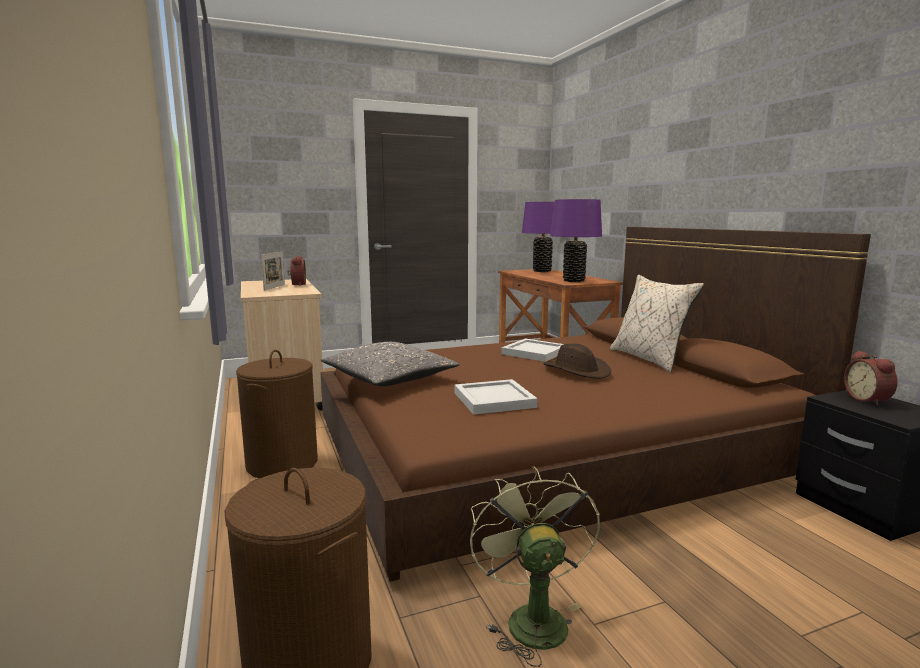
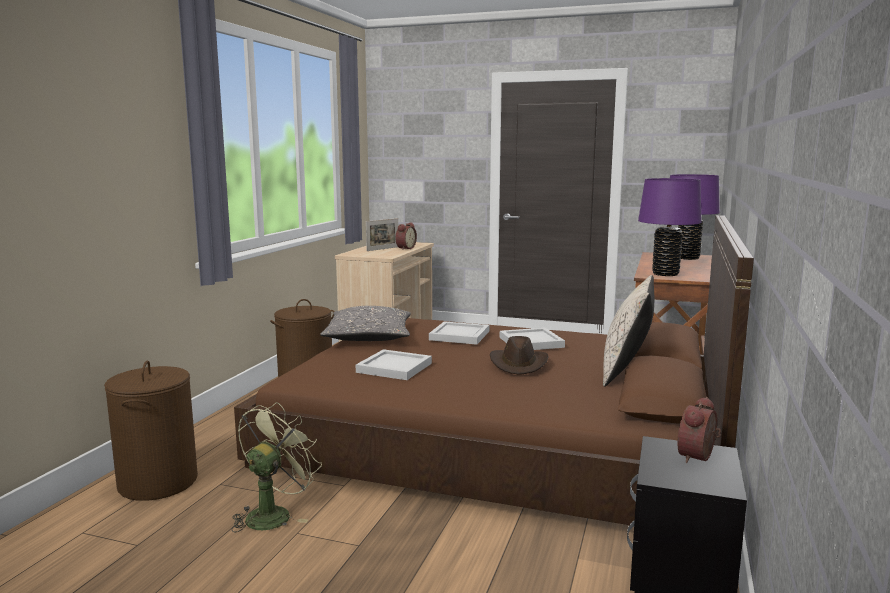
camera: 40 degrees right, 0 degrees up
none -> white tray [429,321,489,345]

